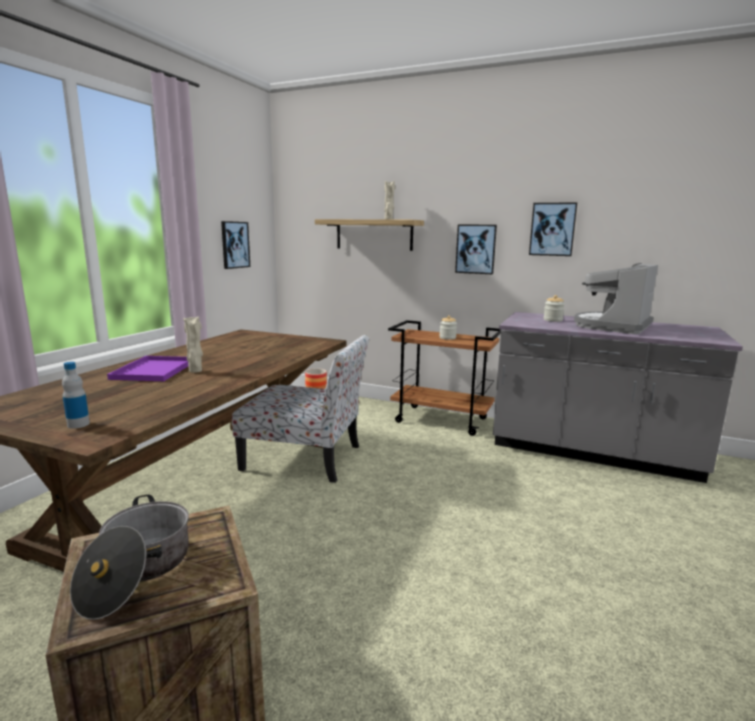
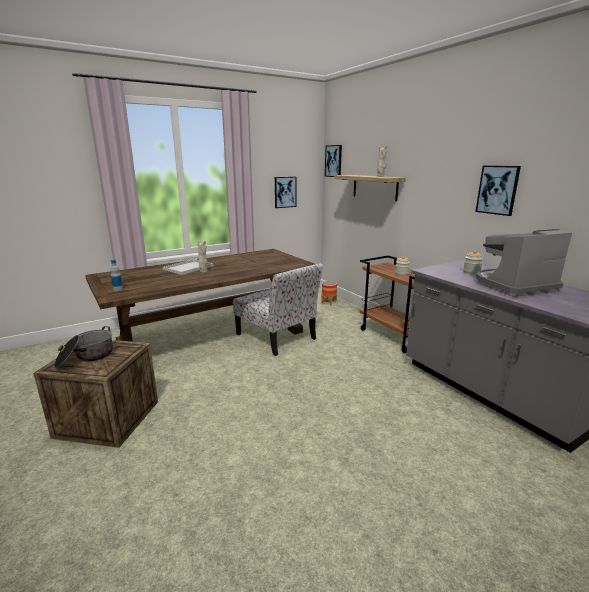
camera: 35 degrees right, 5 degrees up
purple tray [107,356,188,381] -> white tray [163,259,213,275]
picture [455,224,497,274] -> picture moved to [325,145,342,177]

